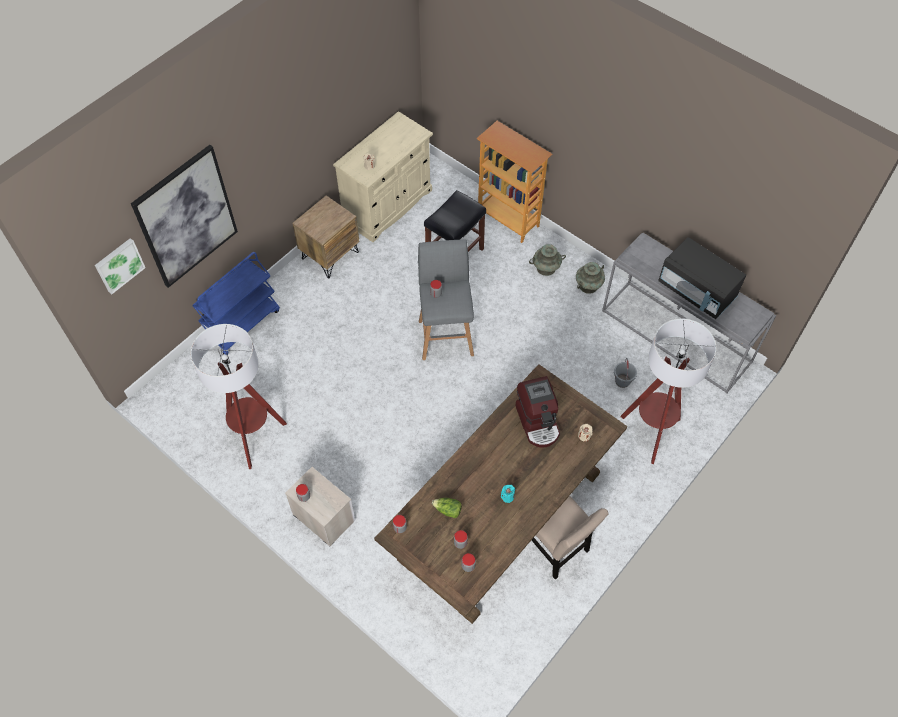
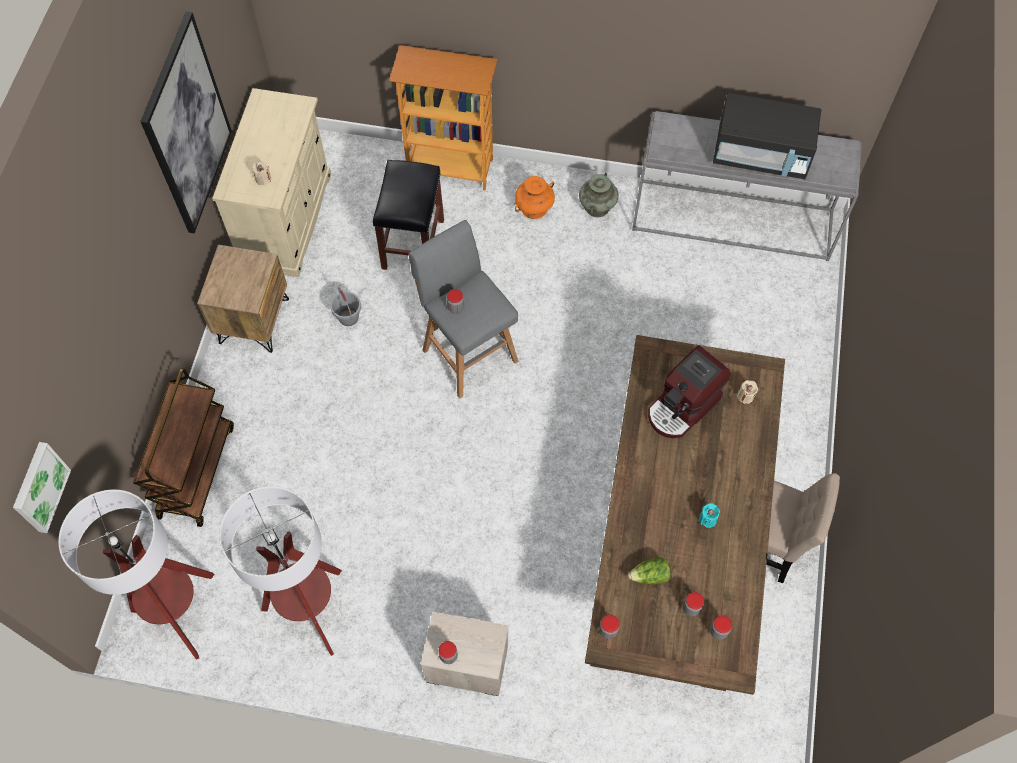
camera: 30 degrees left, 5 degrees up
picture [131,145,238,288] -> picture moved to [140,11,232,233]
blue cart [192,252,280,355] -> brown cart [133,368,234,527]
coffee machine [515,376,560,447] -> coffee machine turned 90 degrees clockwise [648,345,730,438]
turquoise vase [529,244,566,276] -> orange vase [515,176,555,219]
grey bucket [614,358,637,388] -> grey bucket moved to [330,287,361,326]
floor lamp [620,319,717,464] -> floor lamp moved to [58,490,215,660]

